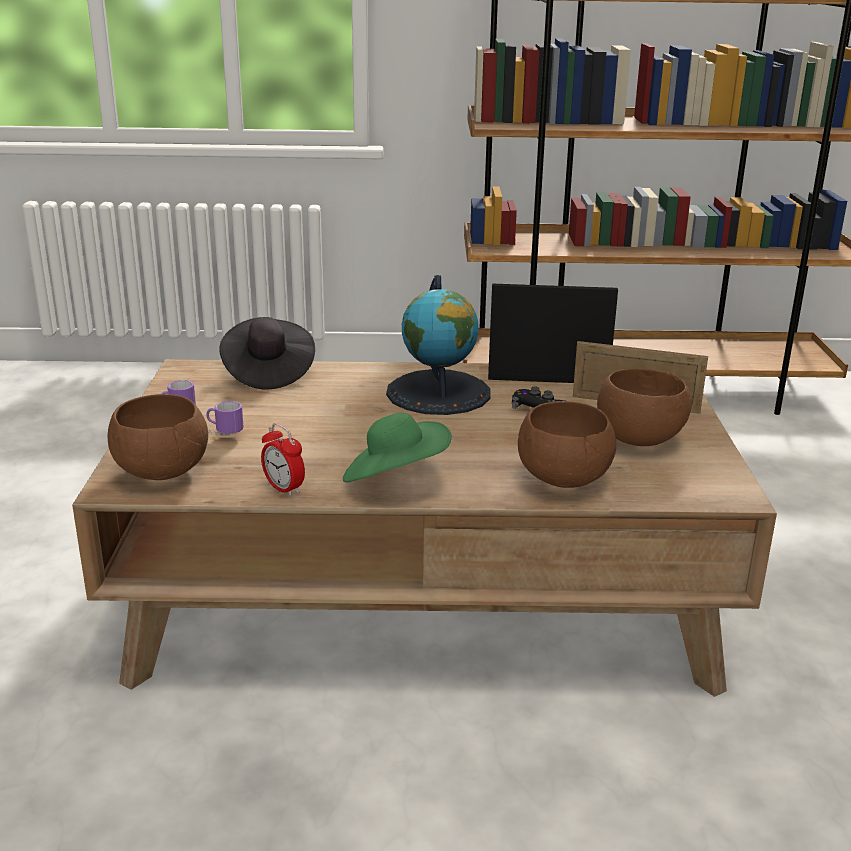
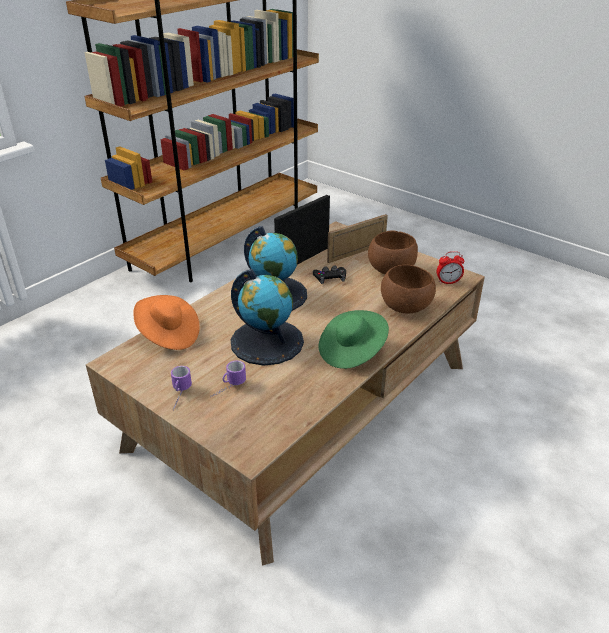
camera: 50 degrees left, 10 degrees up
brown bowl [108,394,208,480] -> none
black hat [219,317,315,389] -> orange hat [134,295,200,350]
alarm clock [261,423,305,497] -> alarm clock moved to [436,251,464,284]
none -> globe [231,269,304,366]

